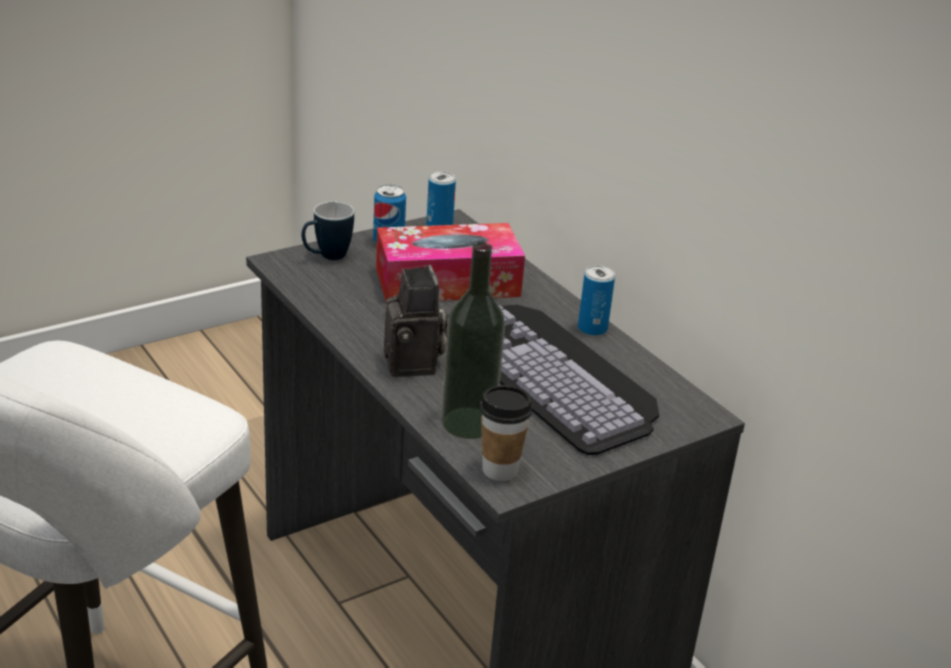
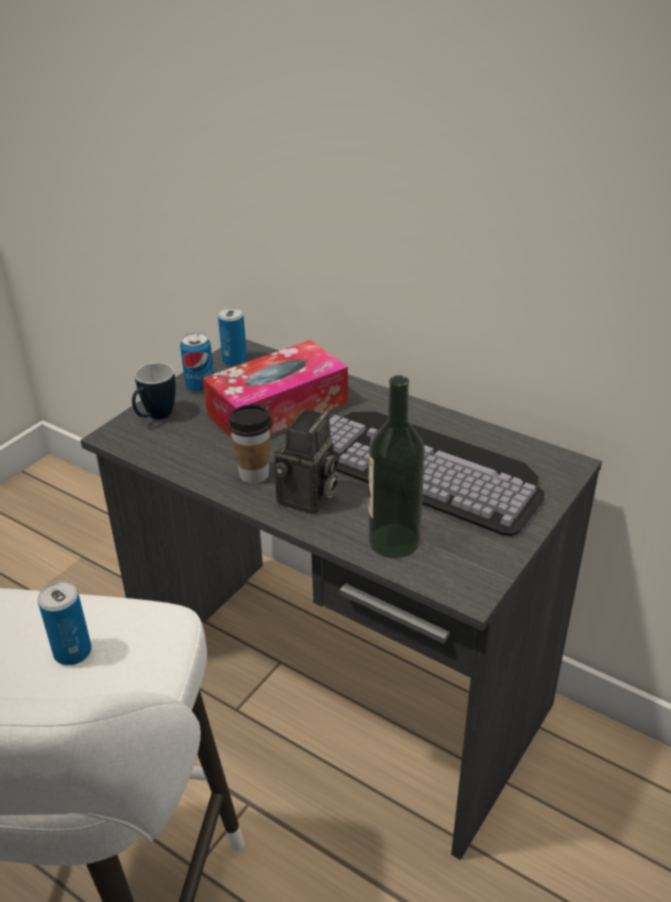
camera: 20 degrees left, 5 degrees up
camera [384,265,448,377] -> camera turned 60 degrees clockwise [274,409,338,514]
cup [480,385,532,481] -> cup moved to [228,404,272,484]
can [578,265,615,336] -> can moved to [38,581,92,665]

